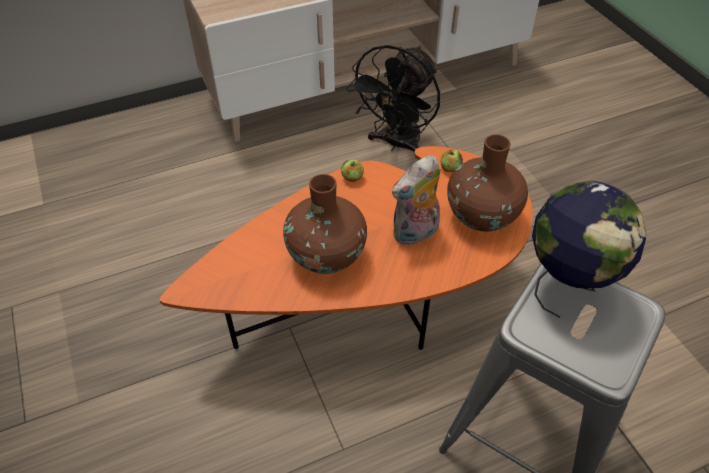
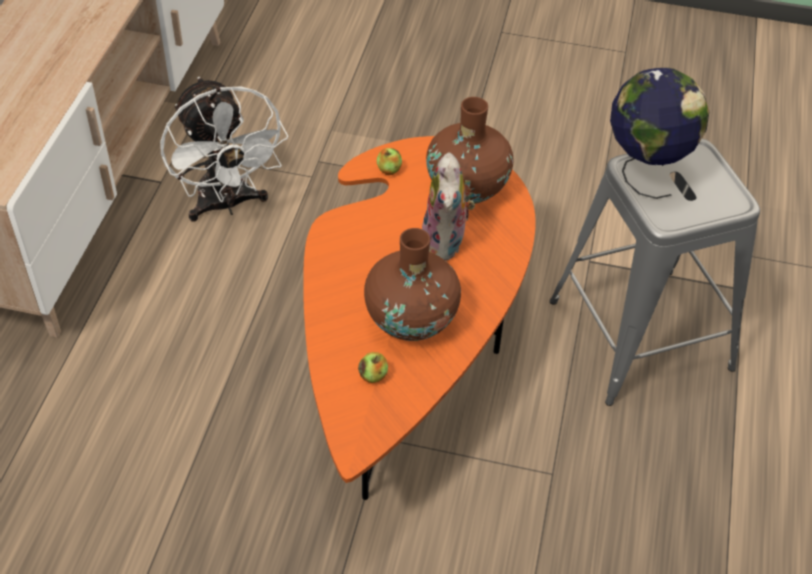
camera: 55 degrees left, 0 degrees up
apple [341,159,364,182] -> apple moved to [358,352,388,383]
black fan [346,45,440,152] -> white fan [160,77,289,222]

